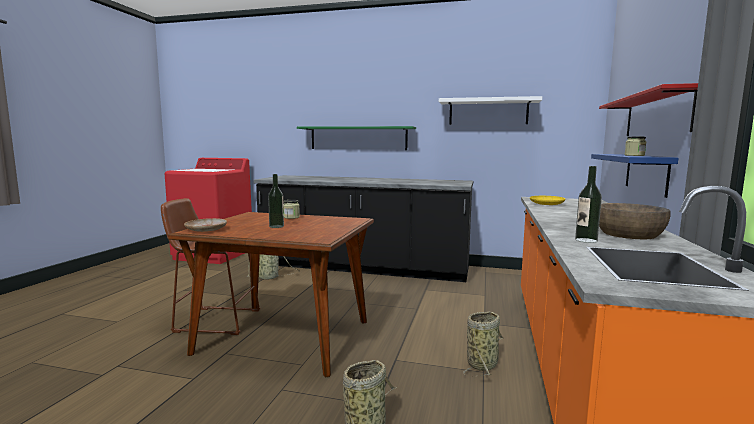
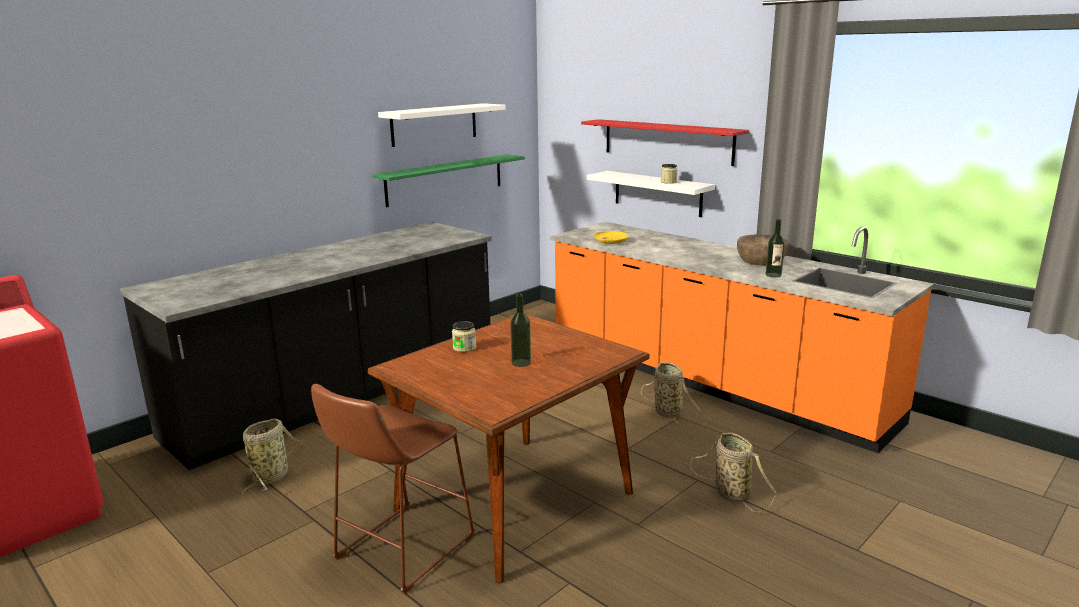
camera: 60 degrees left, 10 degrees up
beige plate [184,218,227,232] -> none
green shelf [297,126,416,150] -> green shelf moved to [372,154,525,207]
blue shelf [591,154,678,198] -> white shelf [587,171,715,217]

